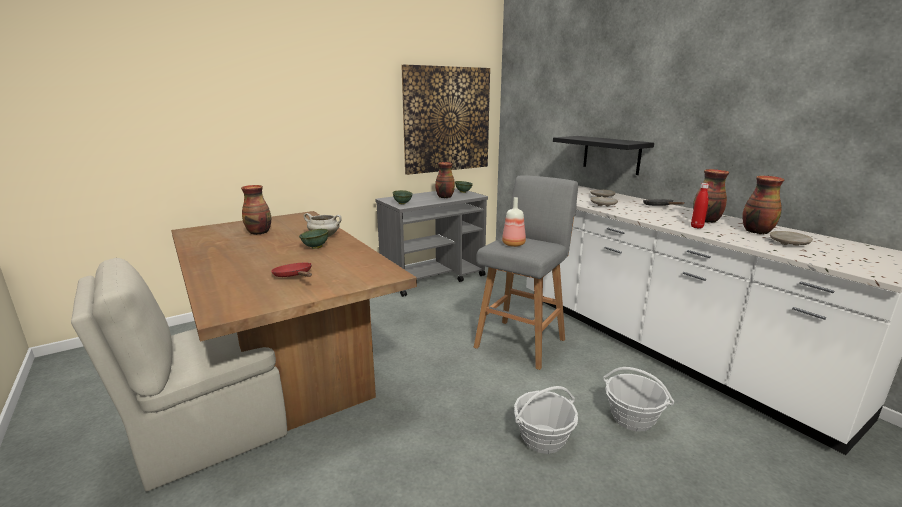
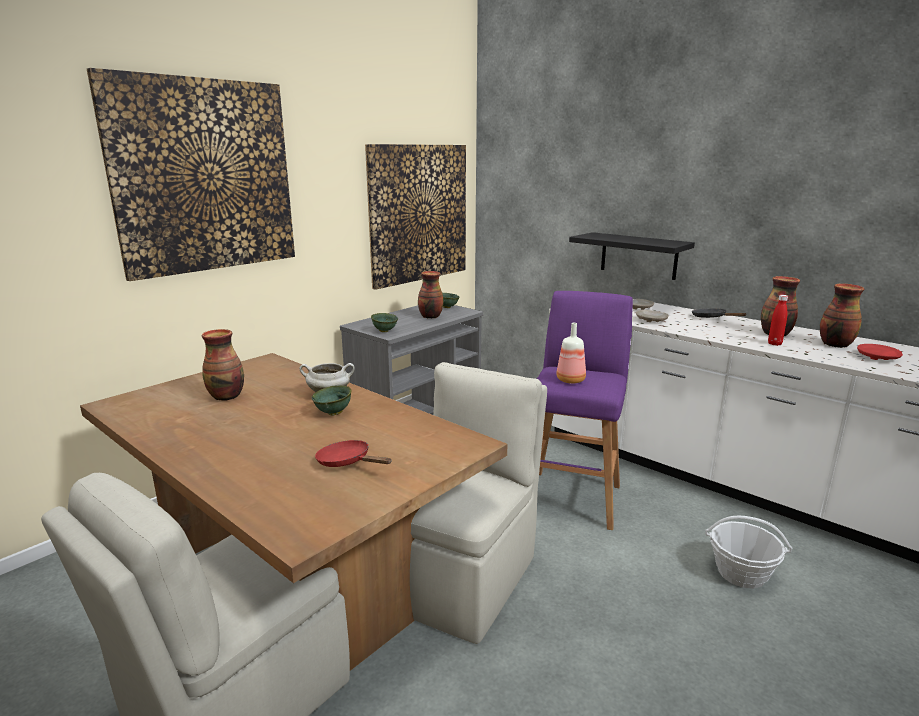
camera: 15 degrees left, 0 degrees up
grey stool [474,175,578,370] -> purple stool [537,291,633,530]
basket [514,386,578,454] -> none
beige plate [770,231,813,246] -> red plate [857,344,903,360]
none -> picture [87,68,295,281]
none -> beige chair [410,362,547,644]

